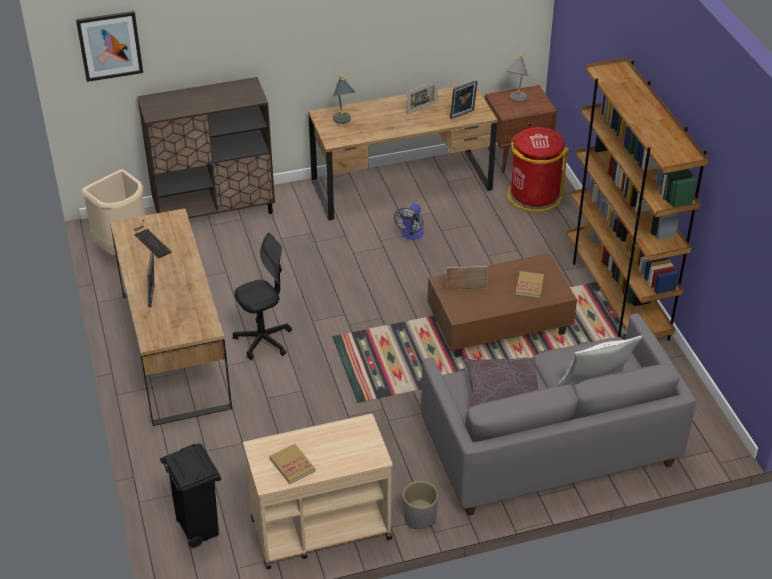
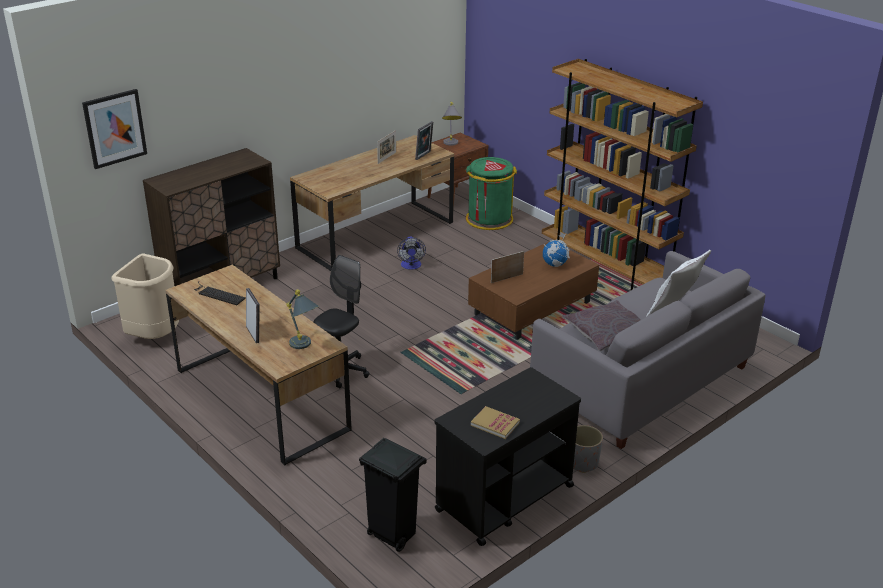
camera: 25 degrees left, 10 degrees down
beige cart [243,414,393,569] -> black cart [435,367,581,546]
grey table lamp [333,75,355,124] -> grey table lamp moved to [287,290,319,349]
red trash can [507,127,569,212] -> green trash can [466,157,517,230]
book [516,271,544,298] -> globe [543,232,570,267]

